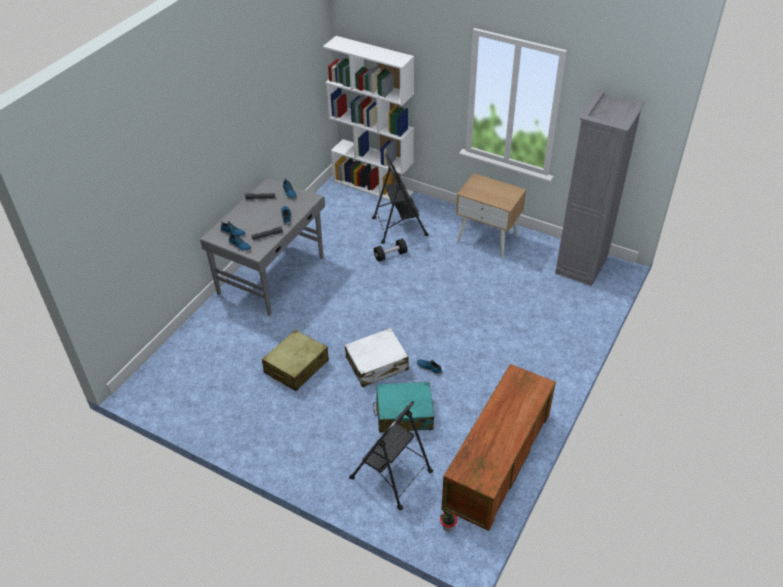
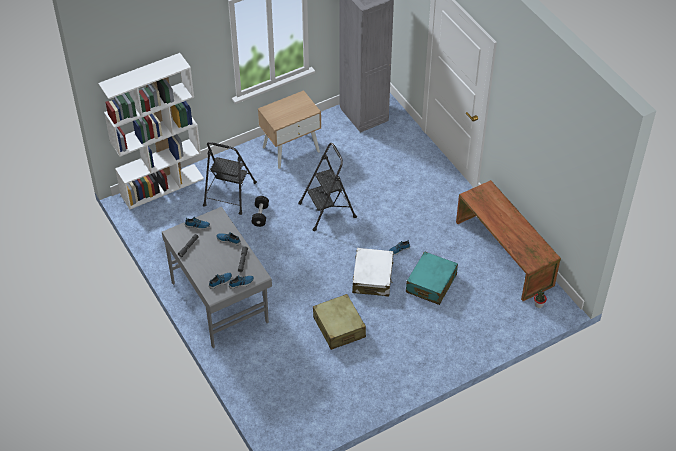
camera: 60 degrees left, 5 degrees up
black step ladder [349,401,433,510] -> black step ladder moved to [298,143,357,231]

